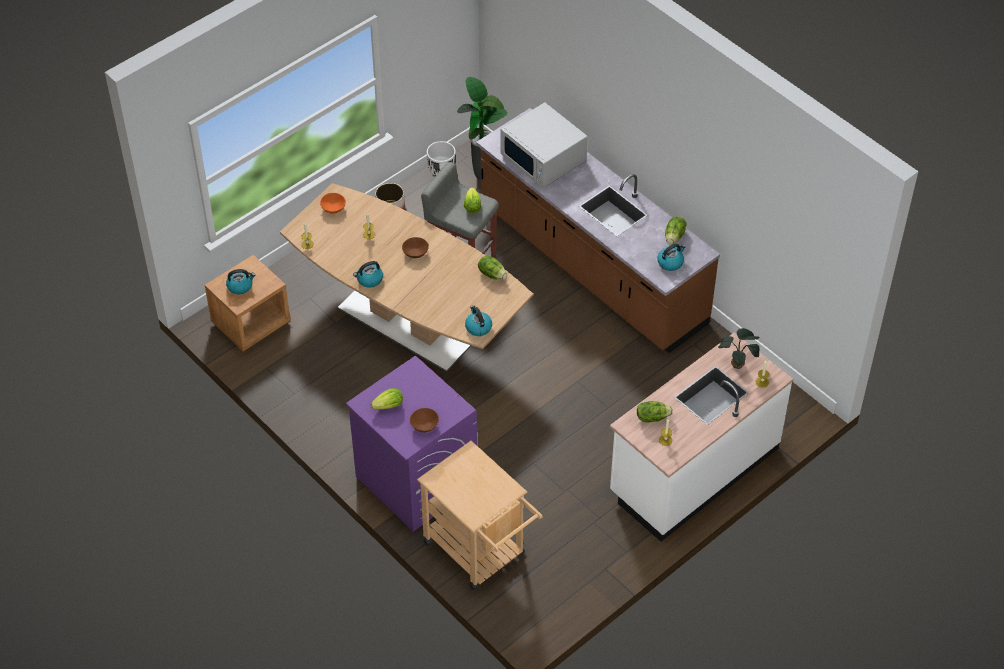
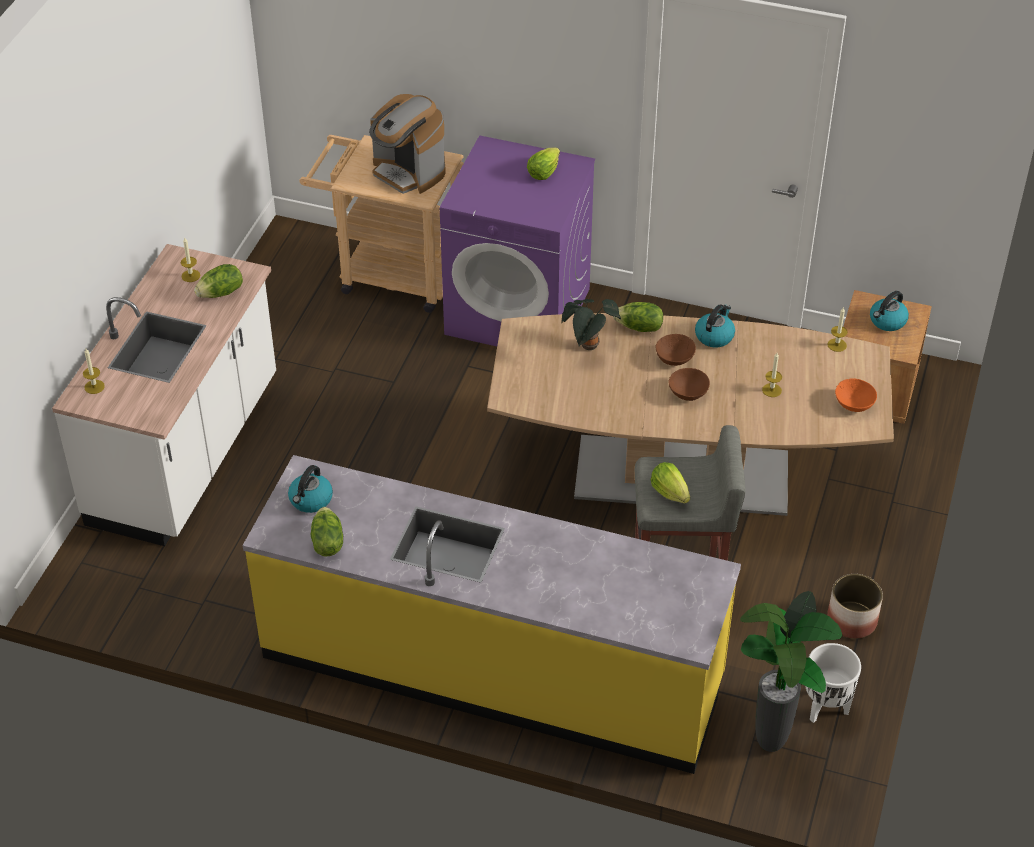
camera: 150 degrees right, 5 degrees down
brown bowl [410,408,439,433] -> brown bowl moved to [656,334,696,366]
kettle [465,305,492,336] -> none
brown counter [476,108,720,353] -> yellow counter [242,455,741,774]
lettuce [478,256,507,280] -> lettuce moved to [613,302,663,332]
white microwave [501,102,588,188] -> none
potted plant [718,328,759,369] -> potted plant moved to [561,299,621,350]
none -> coffee machine [369,94,446,194]

